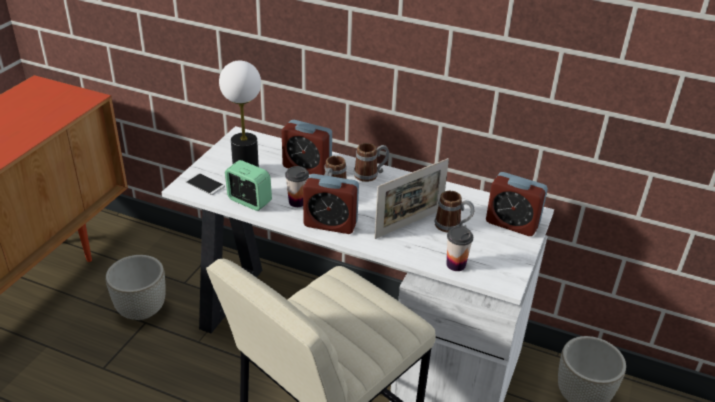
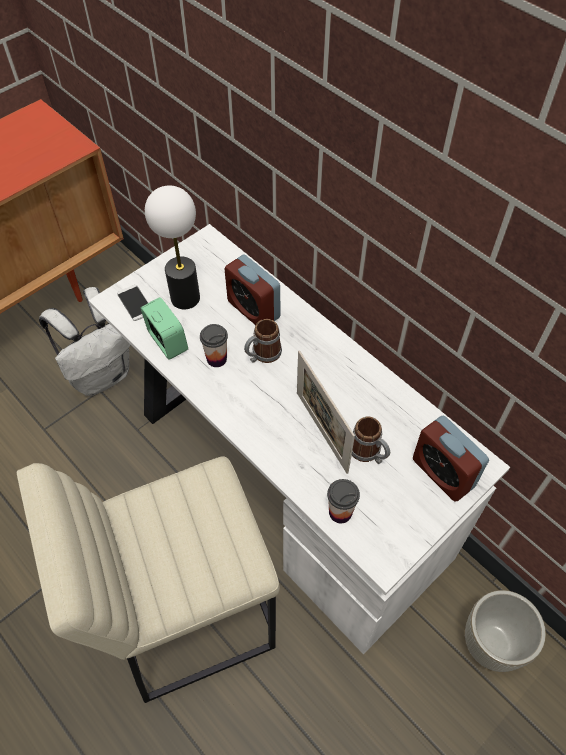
camera: 25 degrees right, 20 degrees up
grey planter [106,255,165,320] -> white backpack [39,287,131,396]
alarm clock [303,174,359,234] -> none
mug [354,143,389,182] -> none
picture frame [374,158,449,239] -> picture frame turned 75 degrees clockwise [297,350,355,474]

